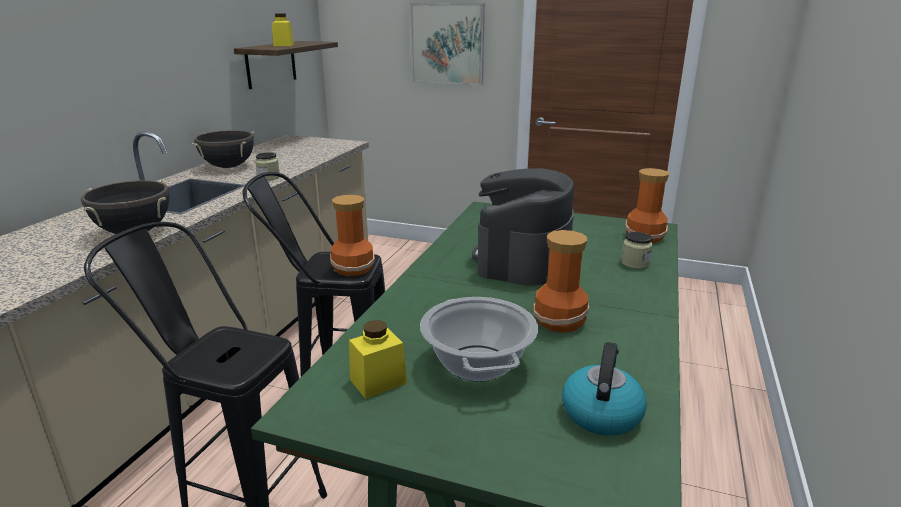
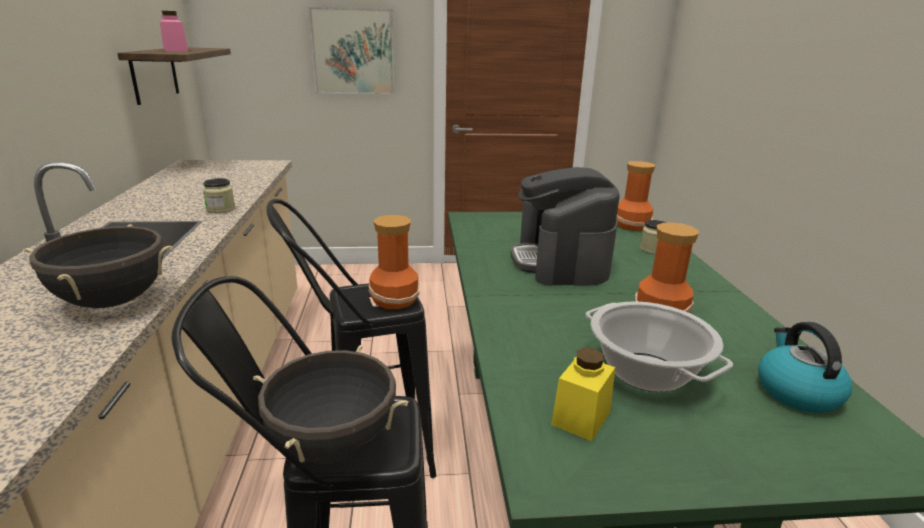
camera: 25 degrees left, 0 degrees up
black cooking pot [192,130,255,168] -> black cooking pot moved to [253,345,408,464]
yellow jar [272,13,294,46] -> pink jar [160,11,188,51]

